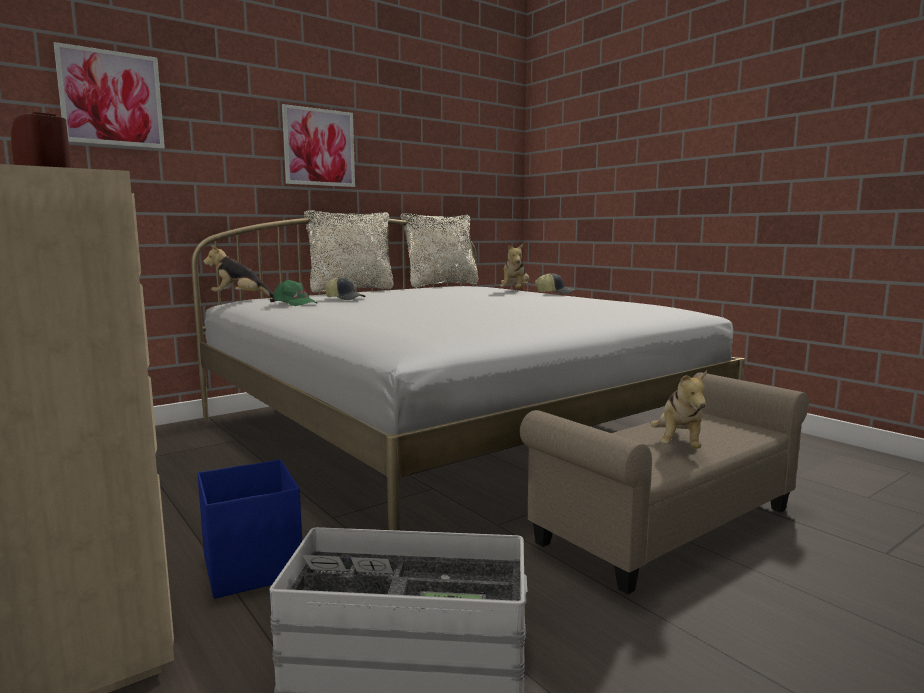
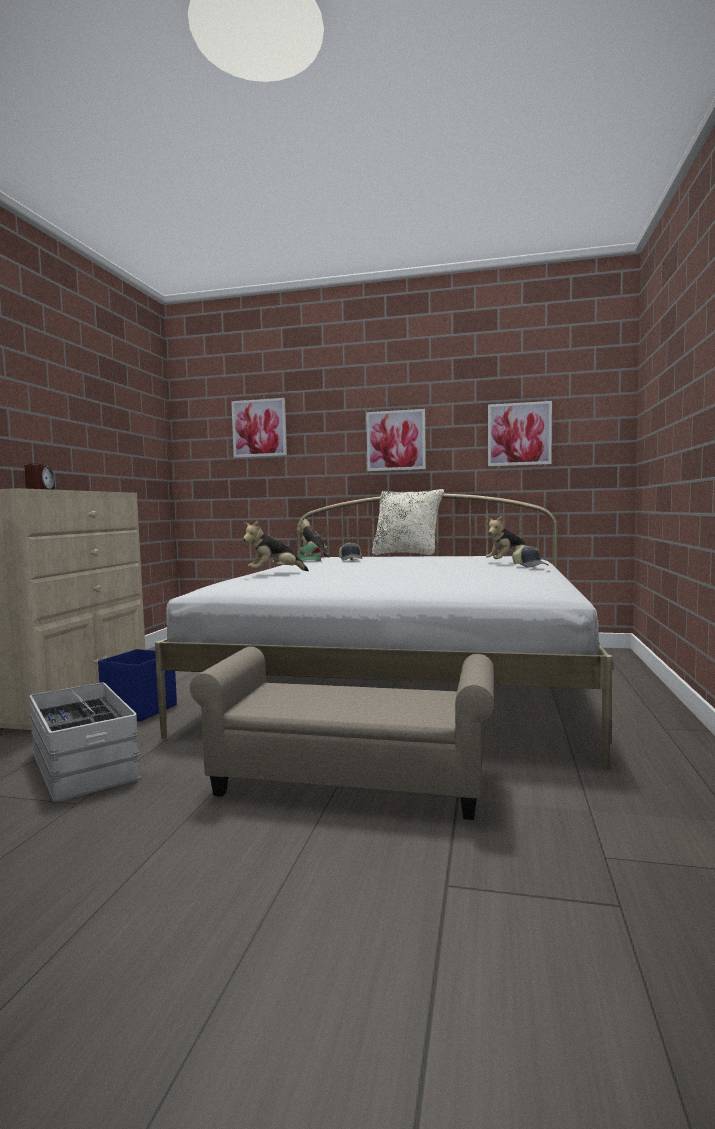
camera: 50 degrees right, 5 degrees down
beige pillow [401,213,478,288] -> none
plush toy [650,370,707,449] -> plush toy moved to [243,520,309,571]
none -> picture [488,401,552,466]

